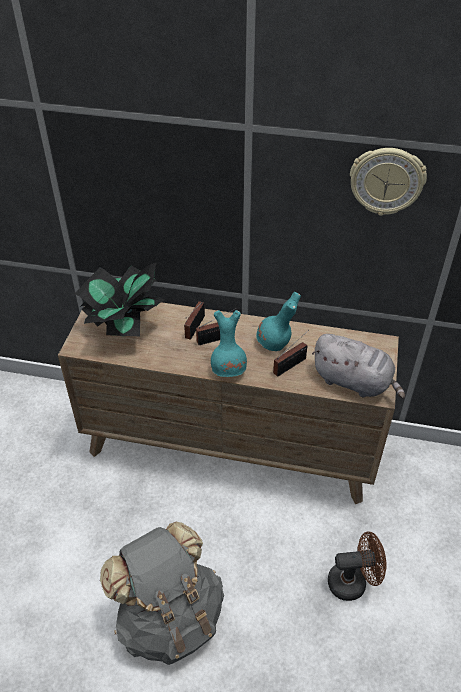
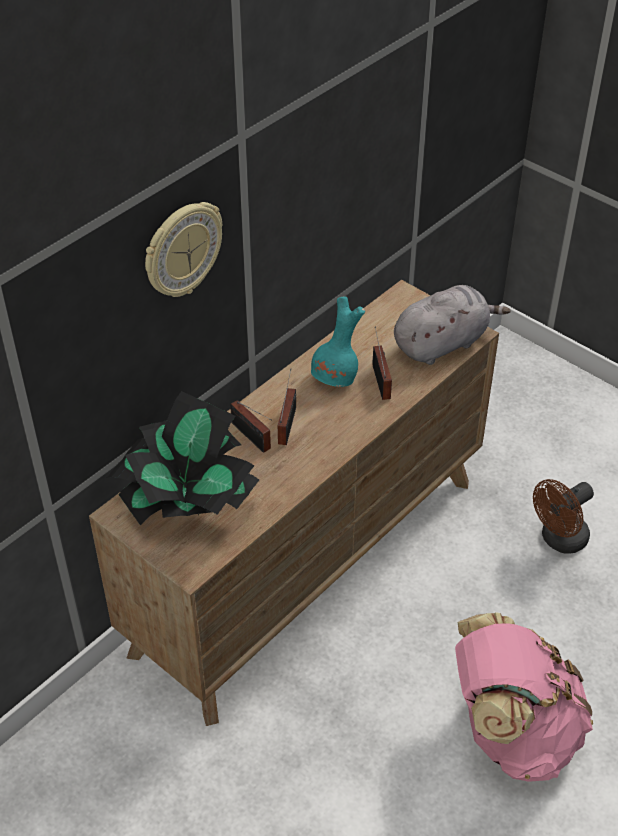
camera: 60 degrees left, 0 degrees up
grey backpack [100,522,224,665] -> pink backpack [455,612,593,782]
turquoise vase [211,310,247,377] -> none
brown fan [328,532,386,601] -> brown fan turned 150 degrees counterclockwise [533,479,594,553]
wall clock [350,148,427,216] -> wall clock moved to [145,202,222,297]

